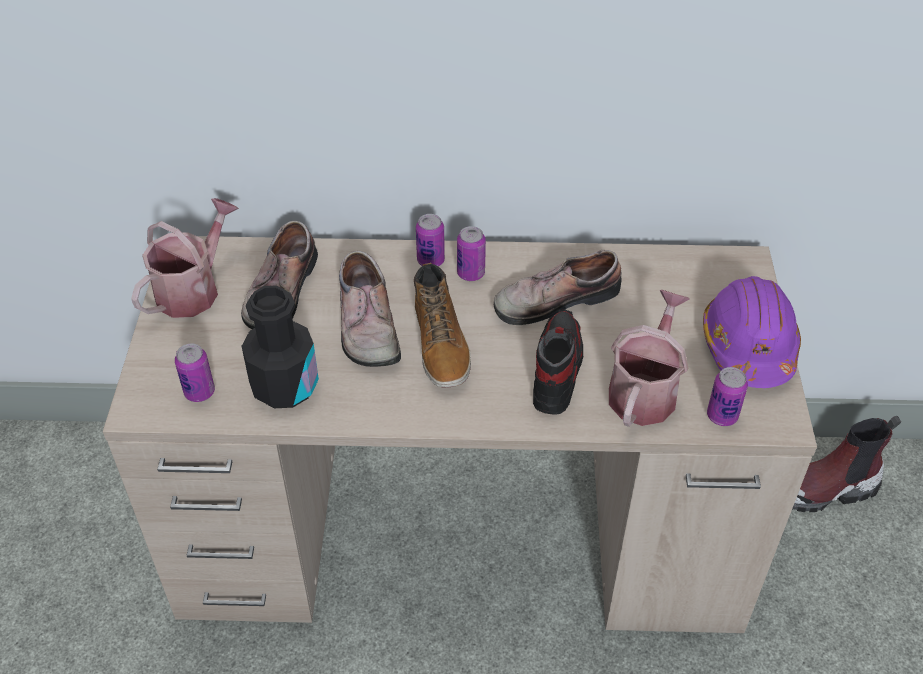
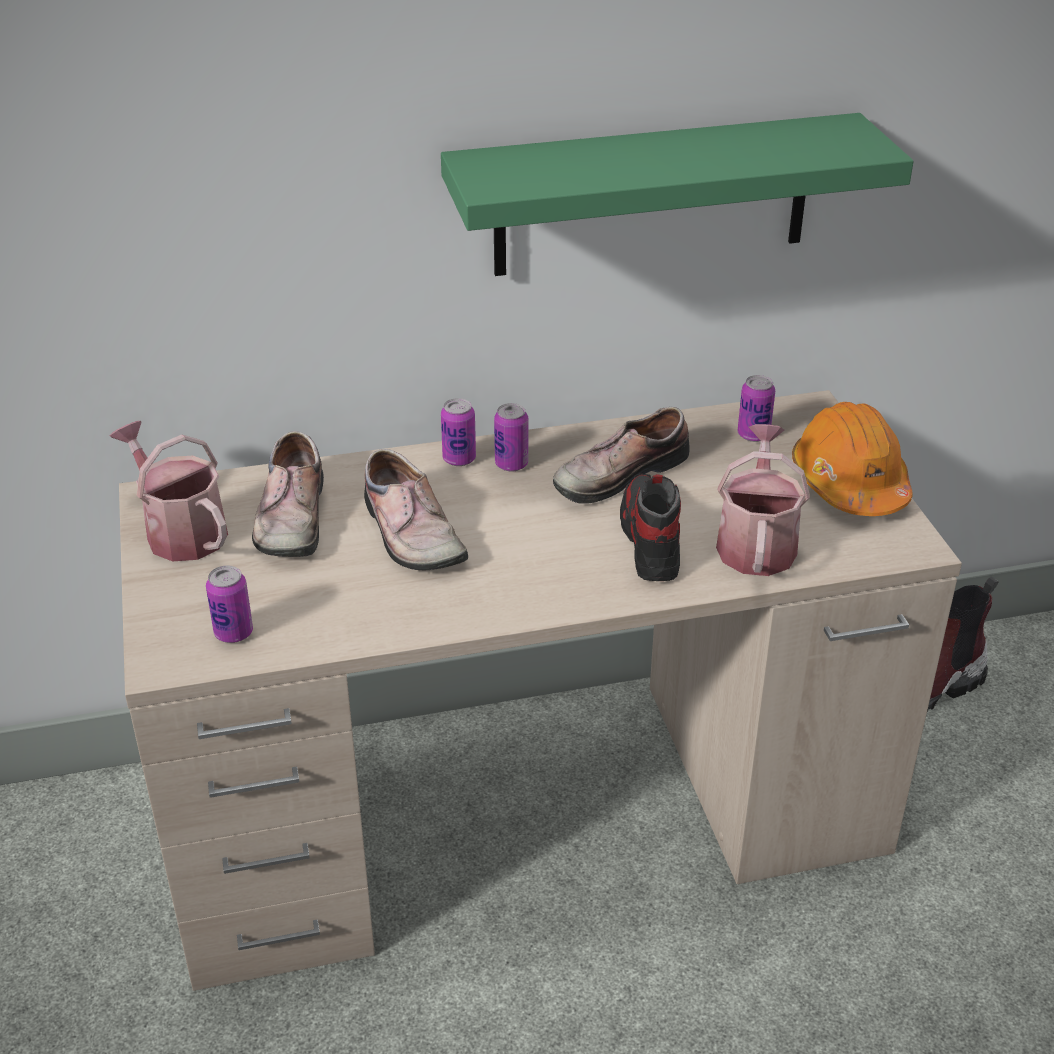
camera: 15 degrees left, 10 degrees down
watering can [131,198,239,318] -> watering can turned 60 degrees counterclockwise [110,421,228,562]
black bottle [241,286,319,408] -> none
boot [414,263,471,388] -> none
purple hard hat [703,276,801,388] -> orange hard hat [792,402,913,516]
can [707,367,748,426] -> can moved to [738,375,775,442]
none -> green shelf [441,113,914,276]

